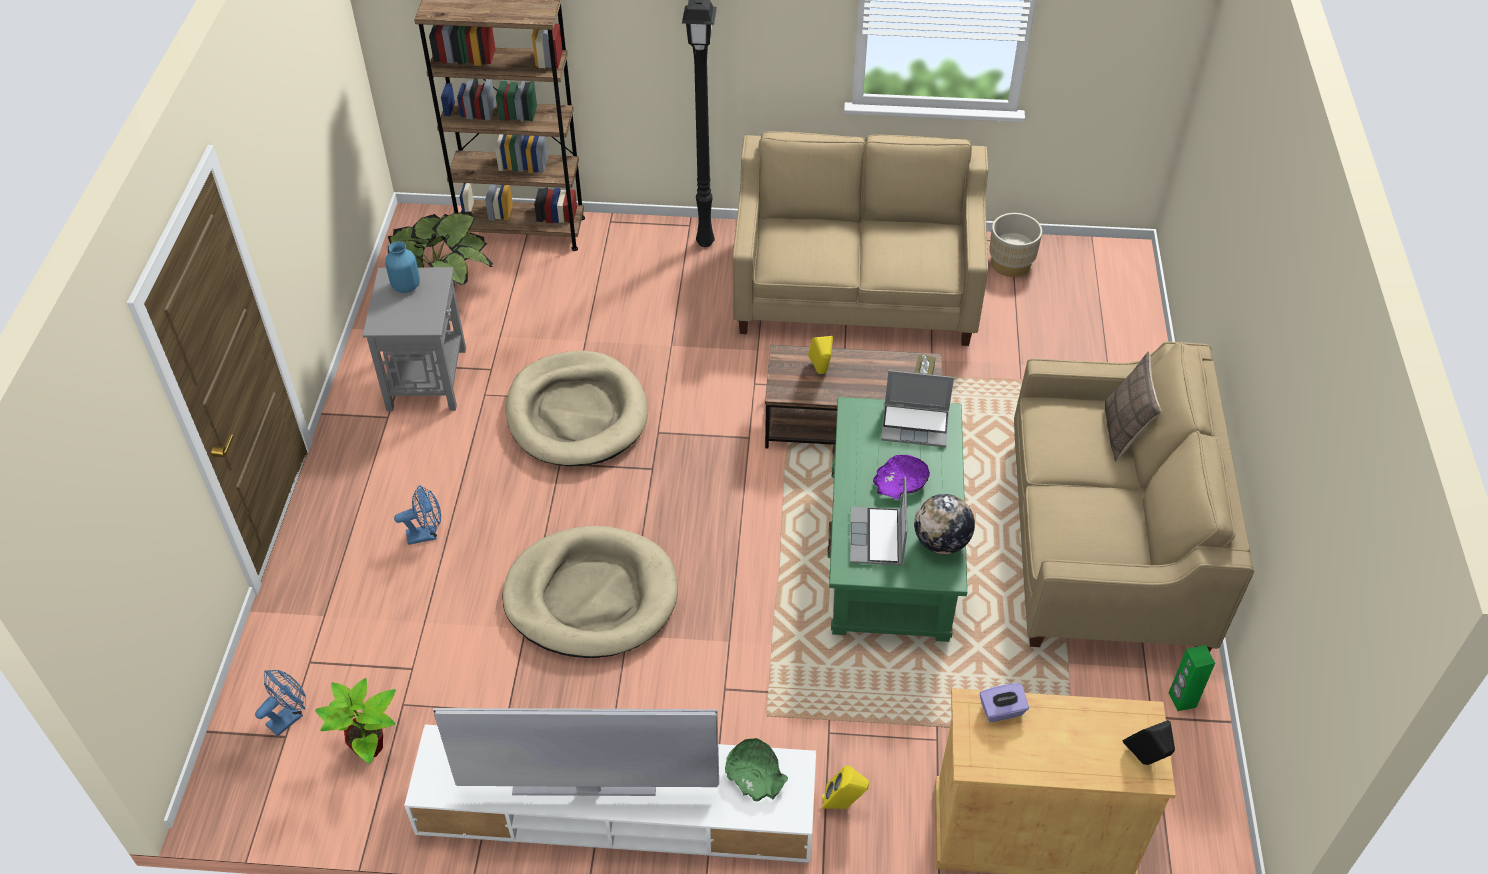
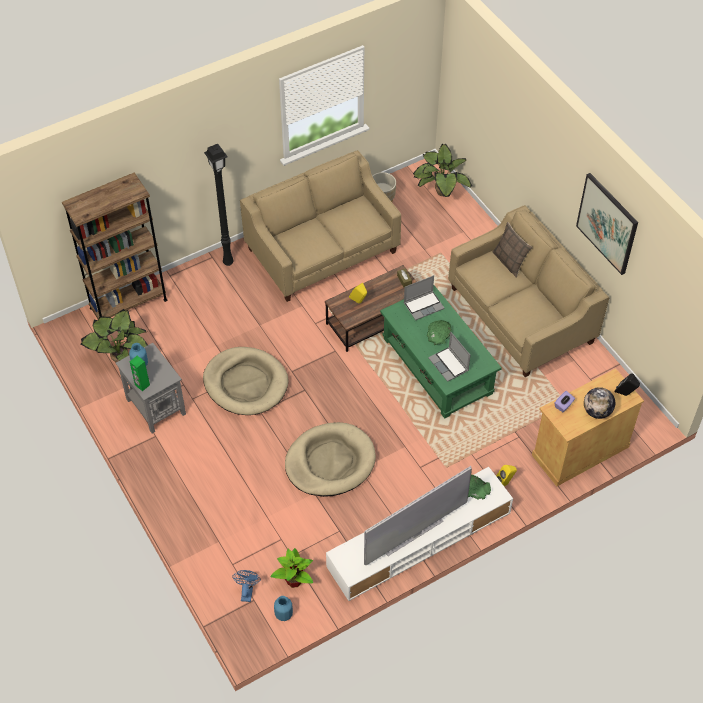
camera: 35 degrees left, 5 degrees up
blue fan [394,485,441,545] -> none
purple bowl [873,455,930,500] -> green bowl [427,320,452,345]
globe [914,494,975,554] -> globe moved to [584,387,615,419]
green speaker [1169,645,1215,711] -> green speaker moved to [130,356,150,391]
none -> blue vase [274,596,293,621]
none -> potted plant [413,144,472,197]
none -> picture [576,173,638,275]

